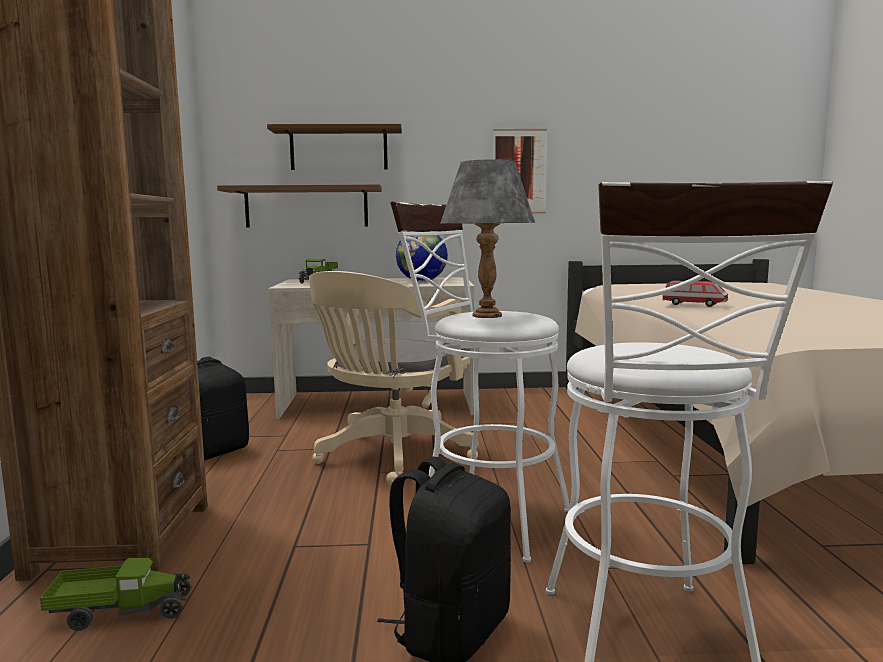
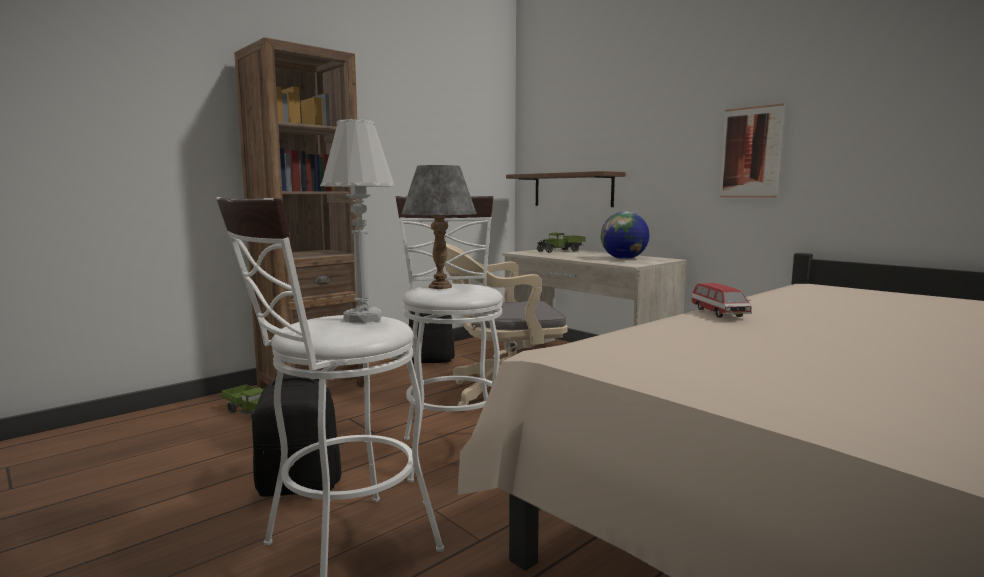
camera: 50 degrees right, 0 degrees up
brown shelf [267,124,402,170] -> none
none -> white table lamp [320,119,395,323]

